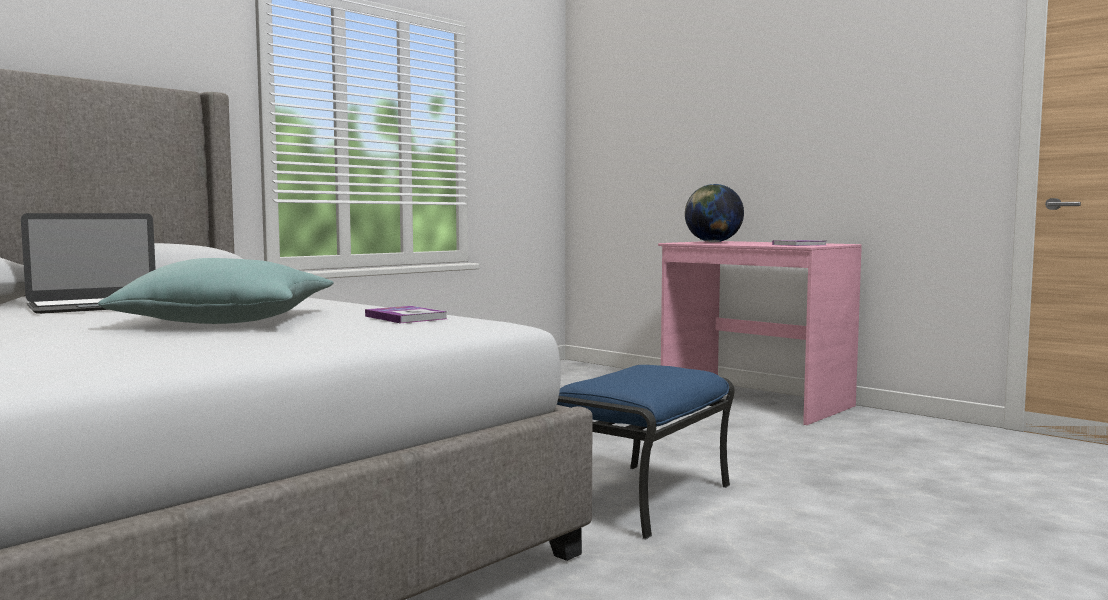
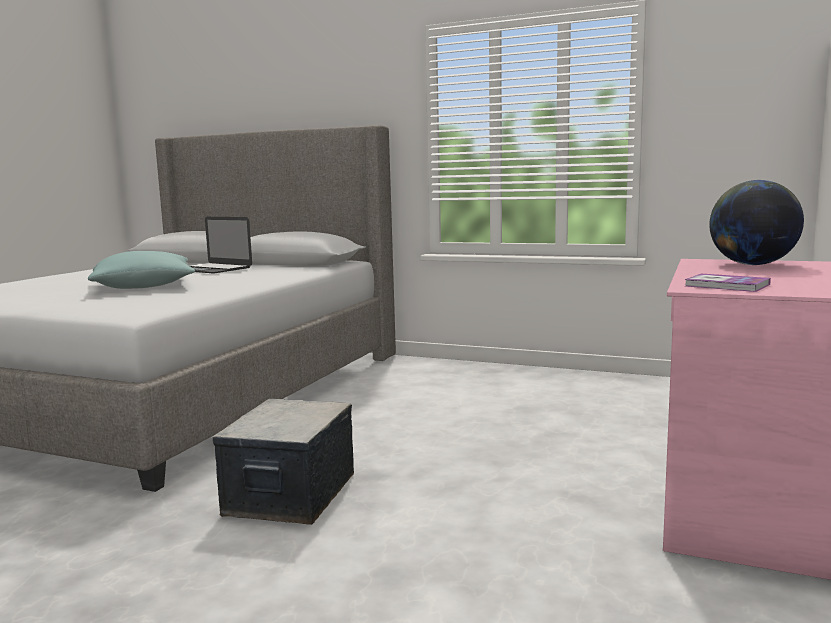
camera: 70 degrees right, 5 degrees up
book [365,306,447,323] -> none
blue ottoman [557,365,735,539] -> storage box [213,399,354,525]

